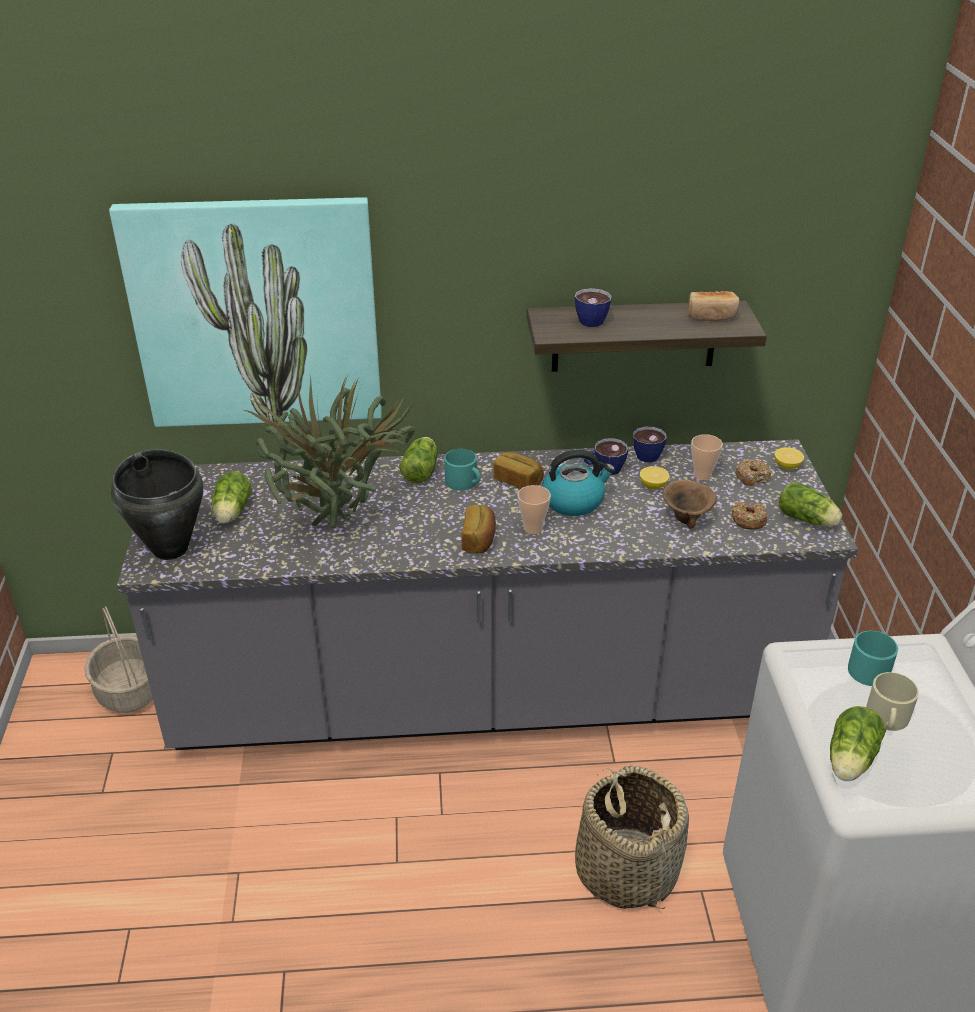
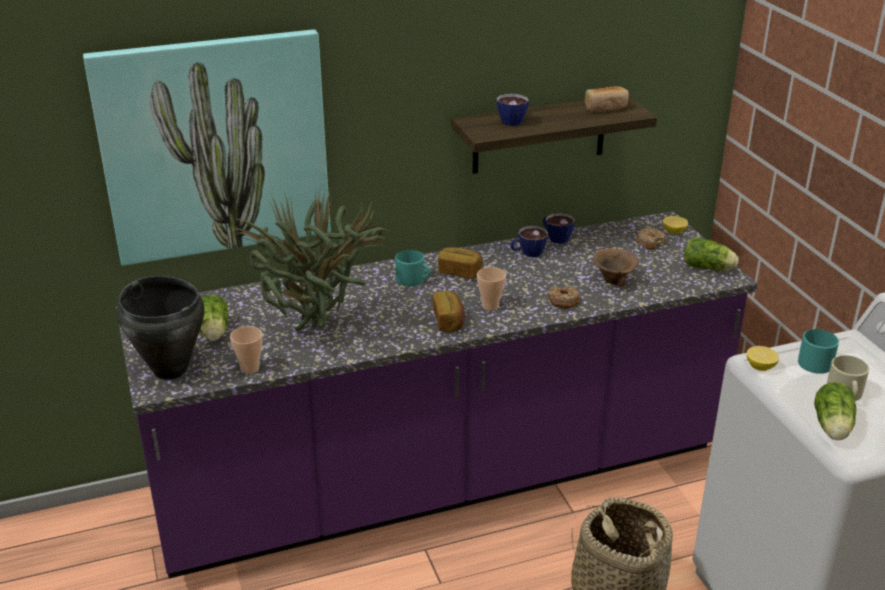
camera: 15 degrees left, 5 degrees down
basket [85,606,153,713] -> none
grey counter [117,439,858,750] -> purple counter [116,211,757,578]
lettuce [400,437,438,483] -> none
kettle [542,450,615,516] -> none
lemon [640,466,670,490] -> lemon moved to [747,346,779,371]
cup [691,434,723,480] -> cup moved to [230,326,263,374]
donut [731,501,767,530] -> donut moved to [548,285,580,309]

